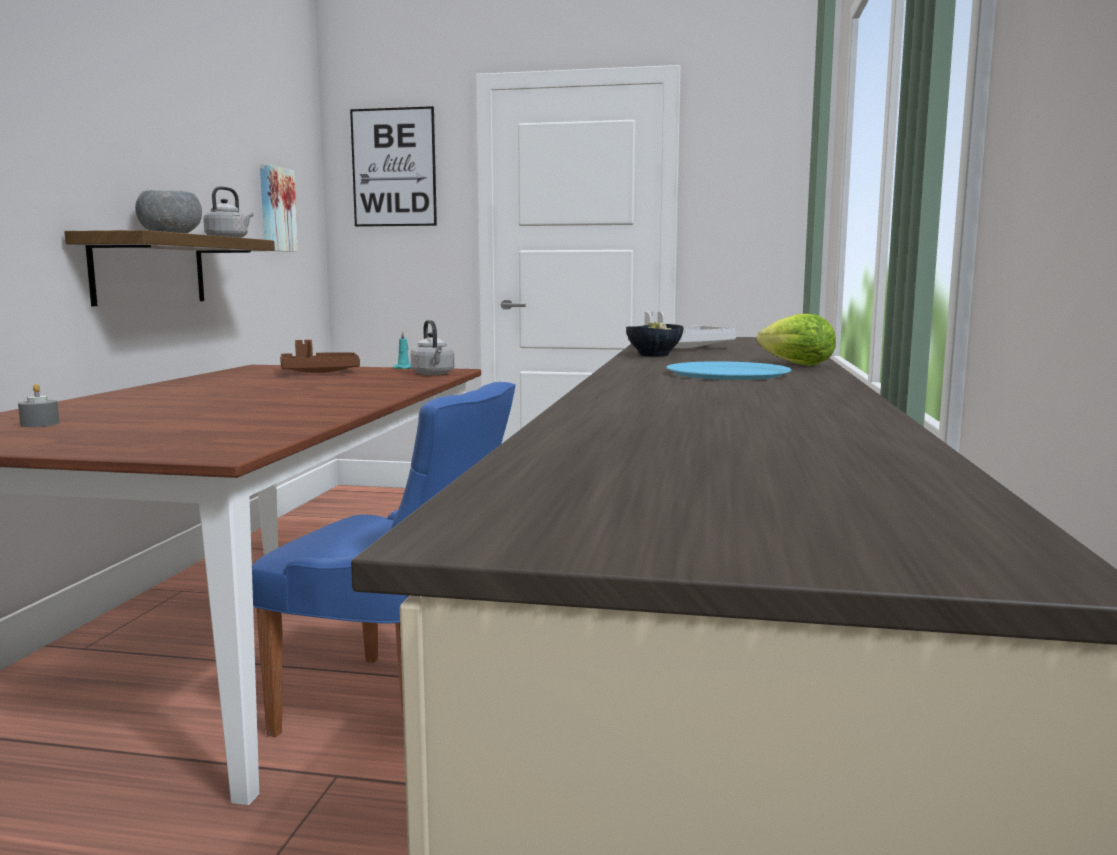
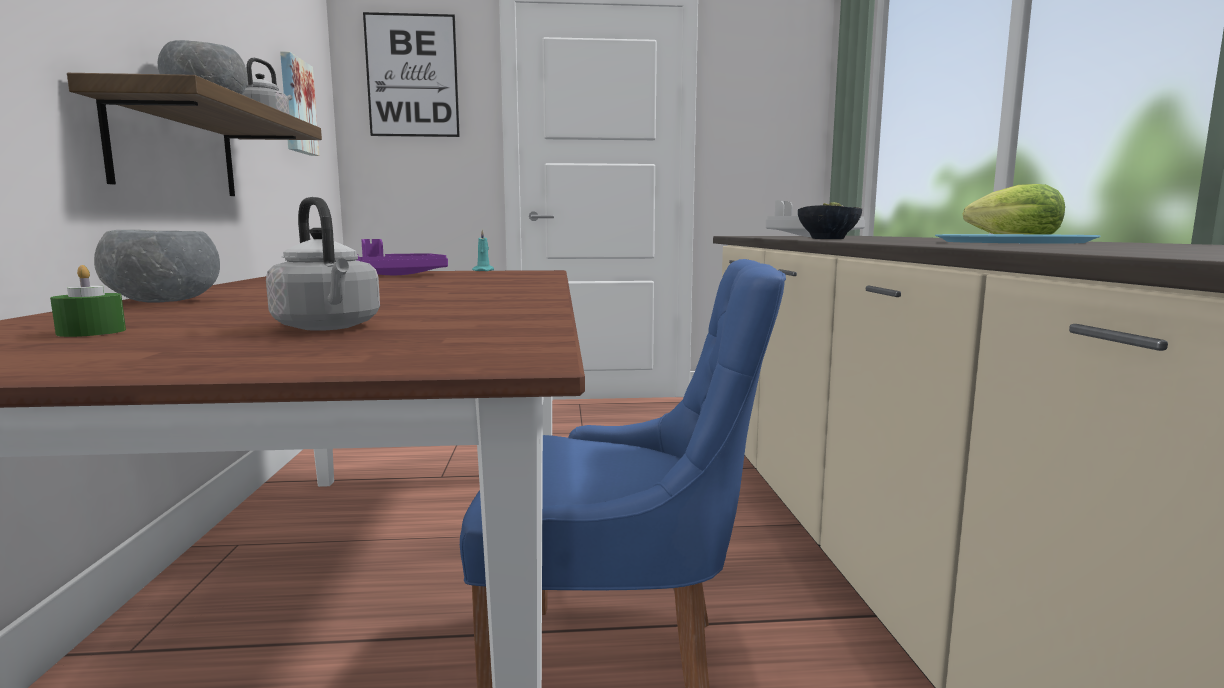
camera: 15 degrees left, 0 degrees up
grey candle [18,384,59,427] -> green candle [50,265,126,337]
brown tray [280,340,360,373] -> purple tray [357,239,448,275]
grey kettle [411,320,455,375] -> grey kettle moved to [266,197,380,331]
none -> grey bowl [94,230,220,303]

